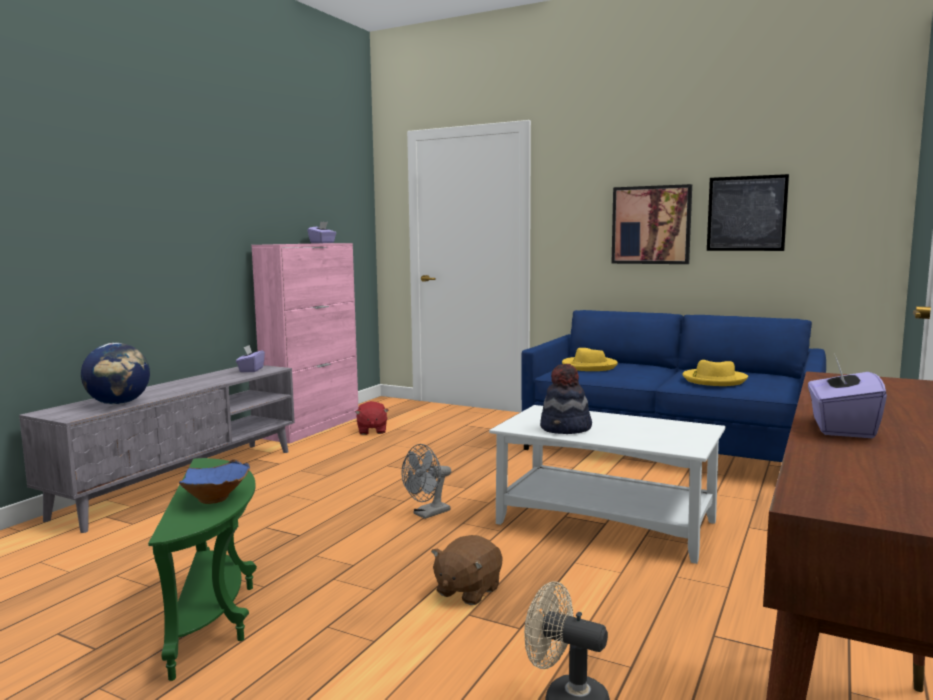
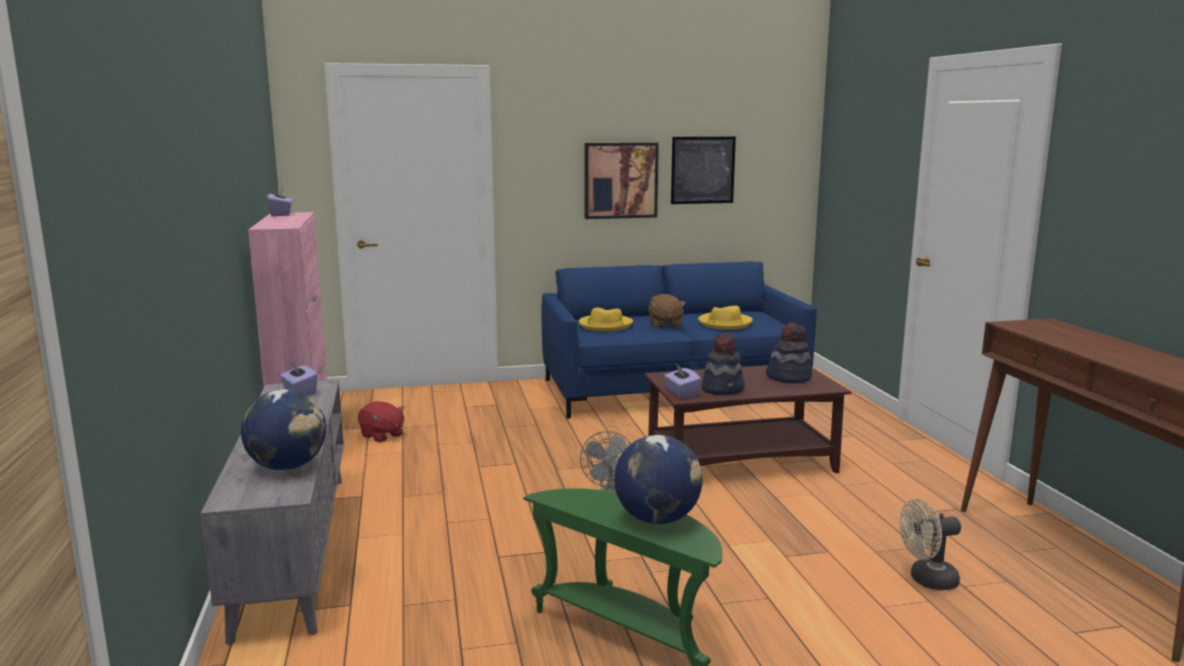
camera: 40 degrees left, 5 degrees up
blue bowl [179,459,250,504] -> globe [614,435,703,524]
brown plush toy [431,535,502,605] -> brown plush toy moved to [648,294,685,328]
white coffee table [489,405,726,564] -> brown coffee table [644,365,851,473]
purple tissue box [808,356,887,438] -> purple tissue box moved to [664,364,701,398]
none -> hat [766,323,812,383]

